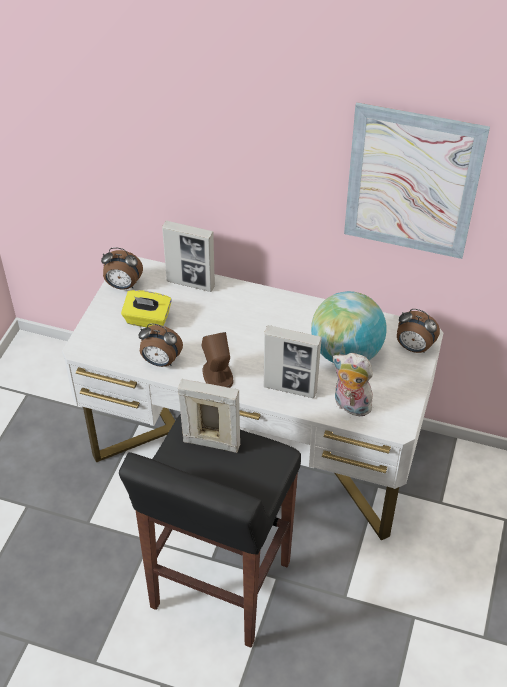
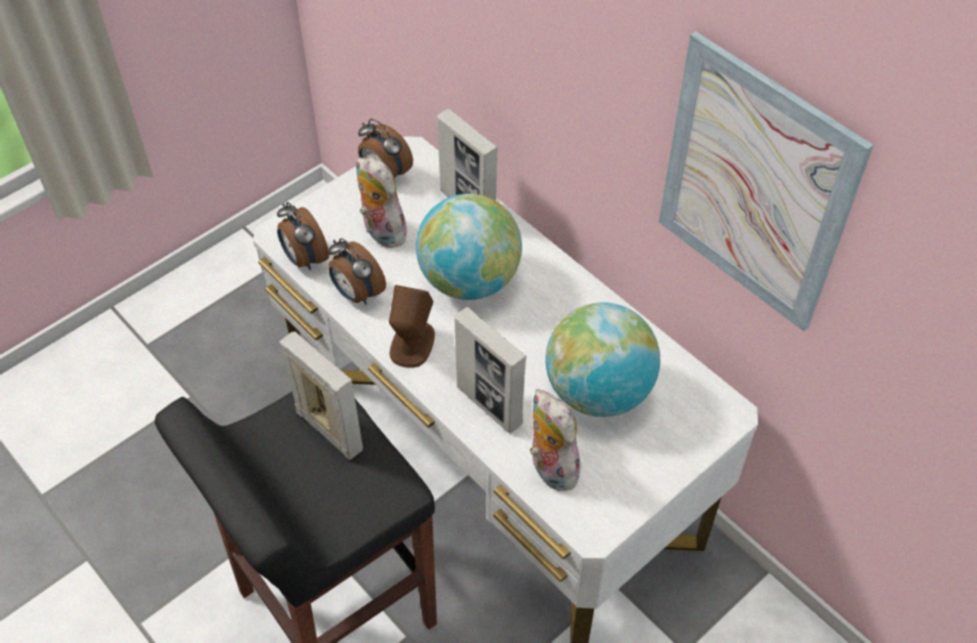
camera: 30 degrees right, 5 degrees up
yellow tissue box [121,290,172,327] -> plush toy [356,157,412,248]
alarm clock [397,309,440,353] -> alarm clock moved to [277,202,329,270]
none -> globe [416,193,522,300]

